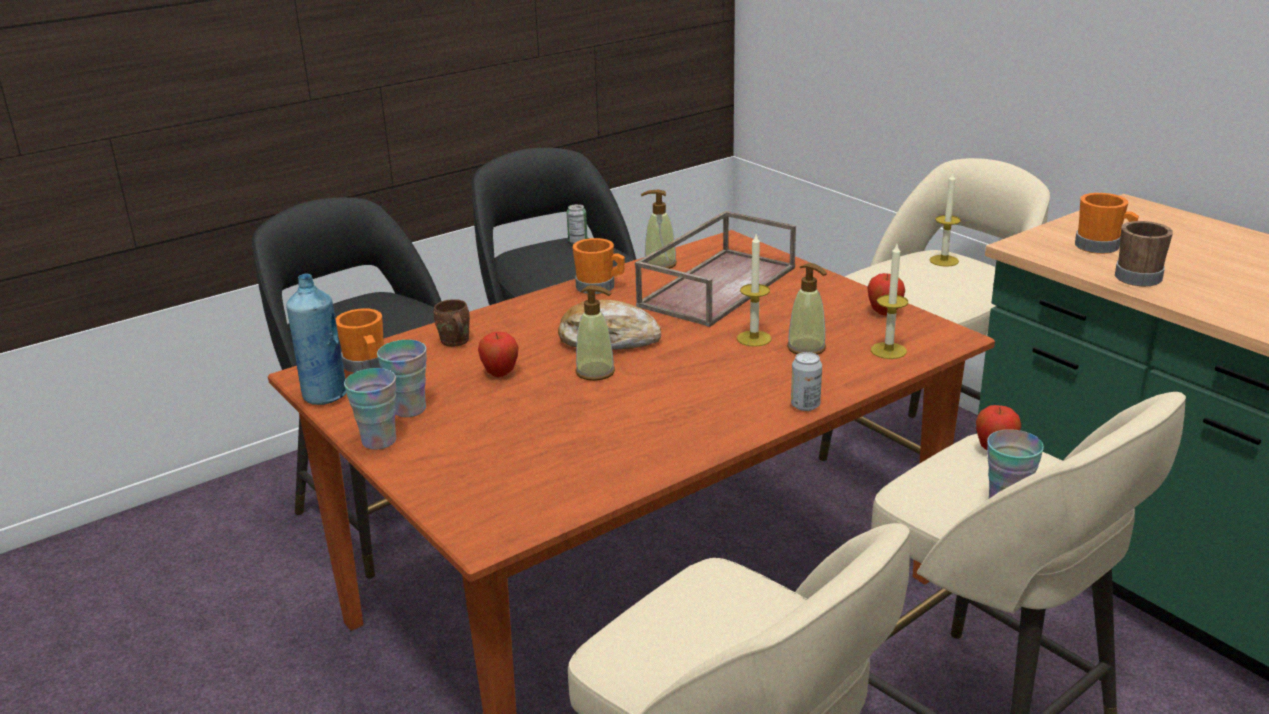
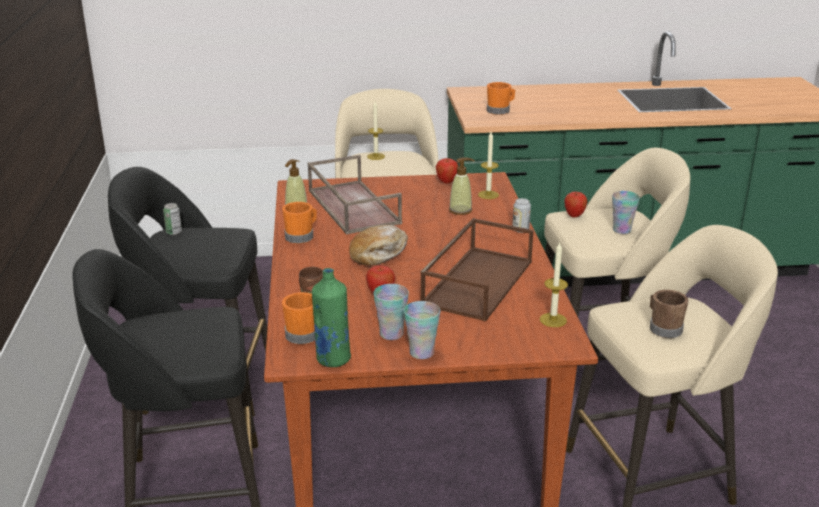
camera: 60 degrees left, 0 degrees up
blue bottle [286,273,346,405] -> green bottle [312,268,351,367]
soap dispenser [575,285,615,381] -> none
candle [737,234,772,347] -> candle moved to [540,241,568,327]
brown mug [1115,221,1173,286] -> brown mug moved to [650,290,689,338]
none -> brown tray [421,218,533,321]

